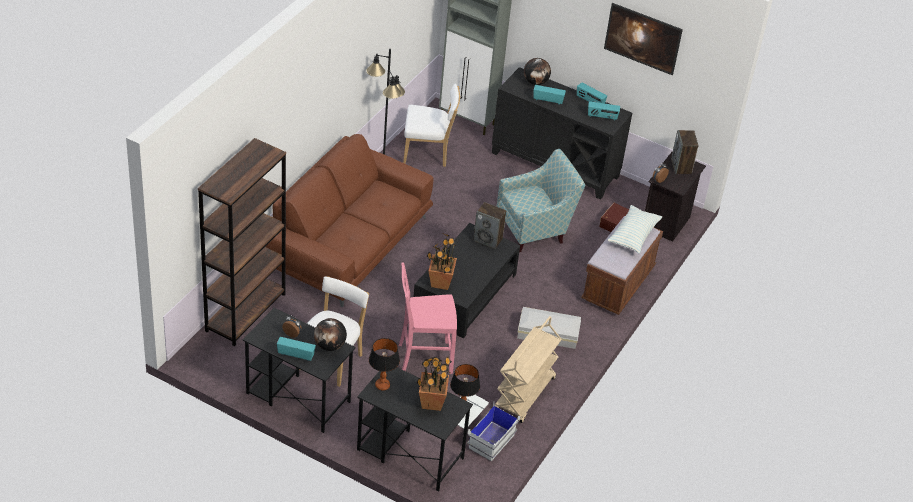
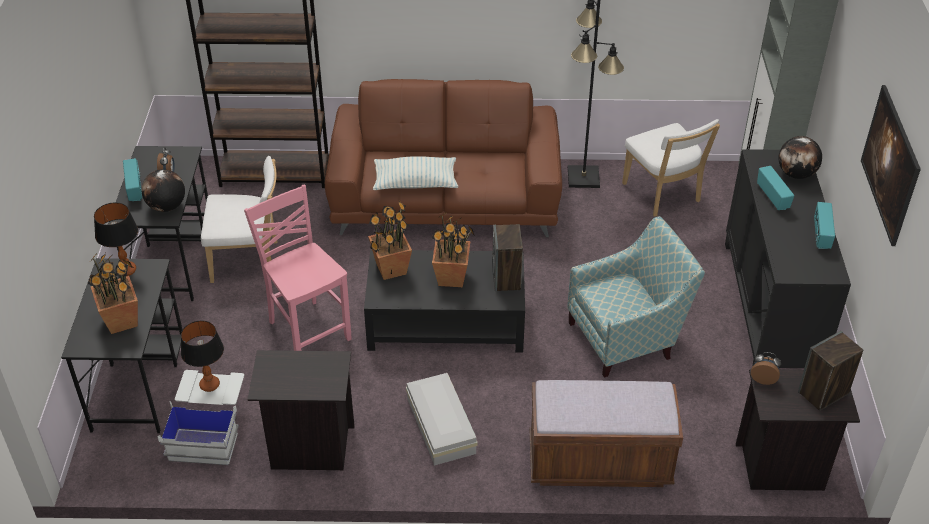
camera: 65 degrees right, 0 degrees up
beige cart [495,316,561,423] -> black nightstand [247,350,355,470]
armchair [497,149,586,252] -> armchair turned 60 degrees counterclockwise [567,216,705,378]
radio [588,101,620,121] -> none
brown storage box [599,203,629,232] -> none
pillow [608,205,662,254] -> pillow moved to [373,156,458,190]
none -> potted plant [432,212,475,287]

